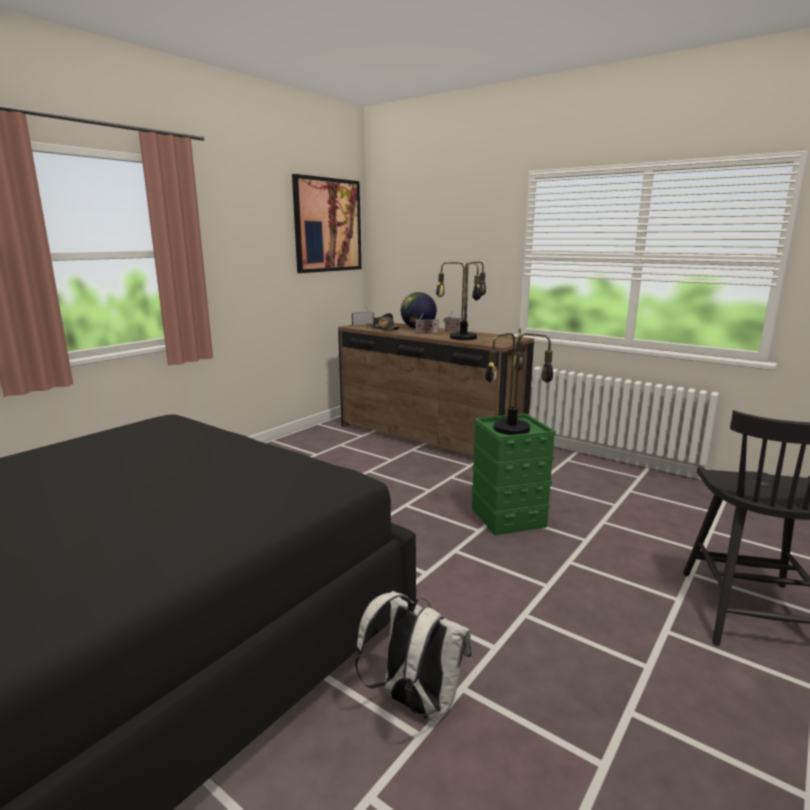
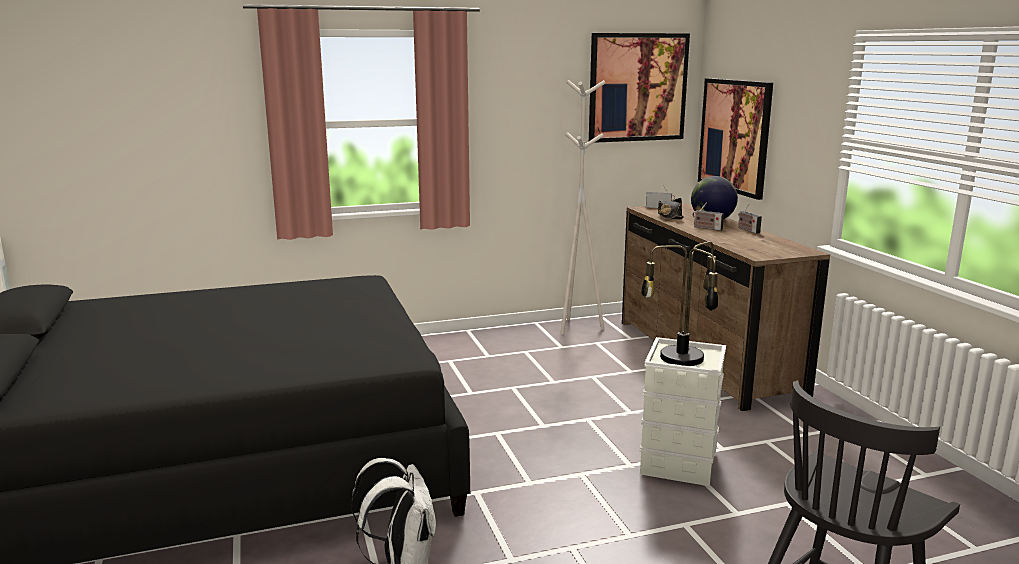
camera: 35 degrees right, 0 degrees up
table lamp [436,262,486,340] -> none
green storage box [471,413,556,535] -> grey storage box [640,337,726,486]
none -> grey clothes rack [560,80,606,334]
none -> picture [698,78,773,200]

